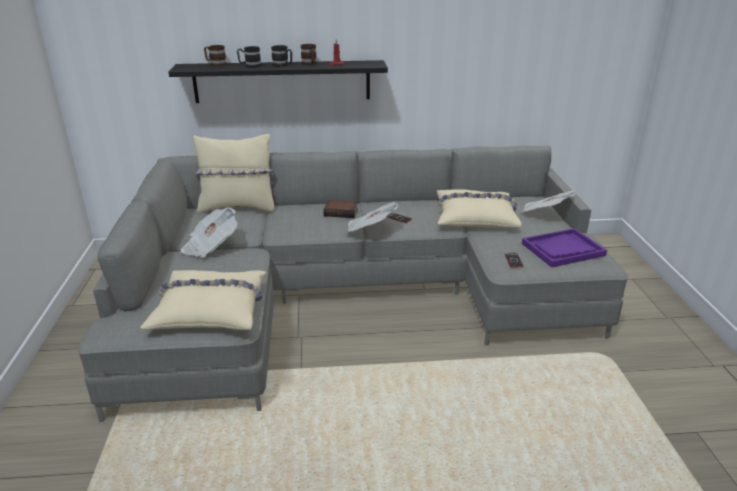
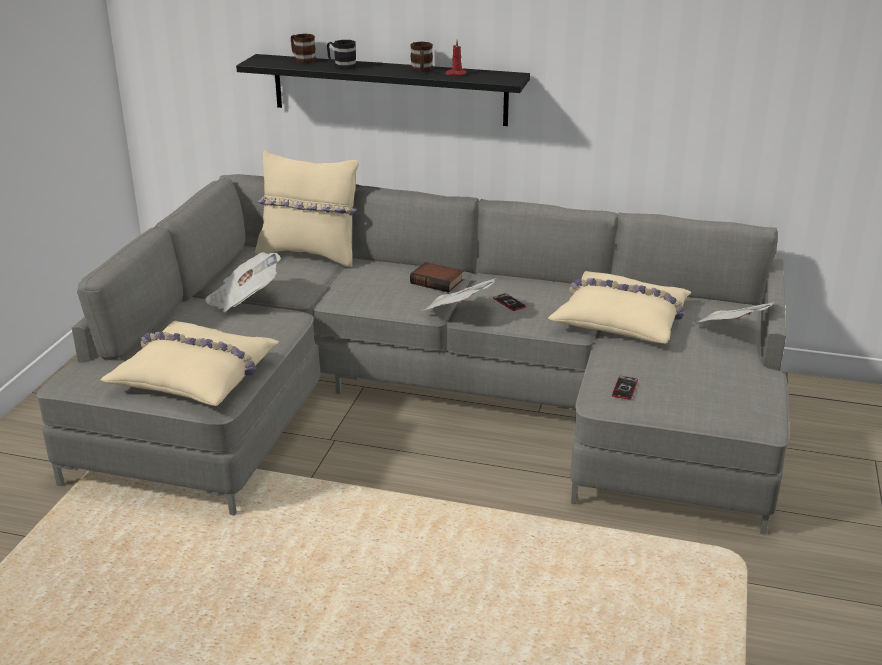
camera: 20 degrees right, 0 degrees up
black mug [271,45,292,67] -> none
purple tray [522,228,607,268] -> none

